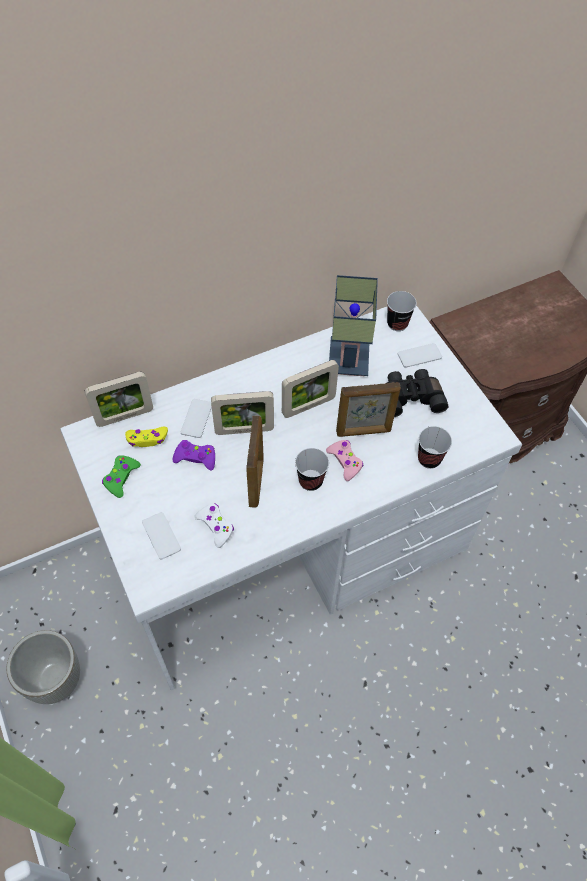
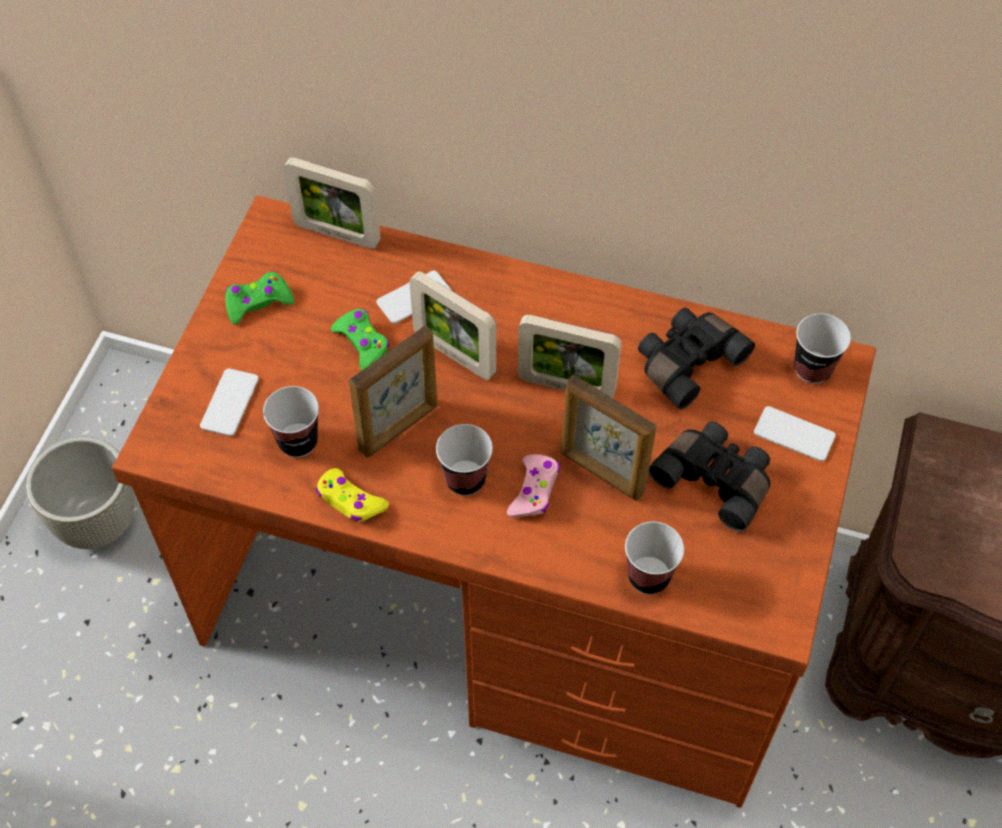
camera: 45 degrees right, 0 degrees up
white desk [60,305,522,690] -> brown desk [112,195,876,808]
yellow game controller [125,427,168,447] -> yellow game controller moved to [315,468,389,522]
purple game controller [173,440,215,470] -> green game controller [331,309,389,370]
white game controller [195,504,234,548] -> cup [263,386,319,457]
table lamp [329,275,378,376] -> black binoculars [638,308,755,410]

